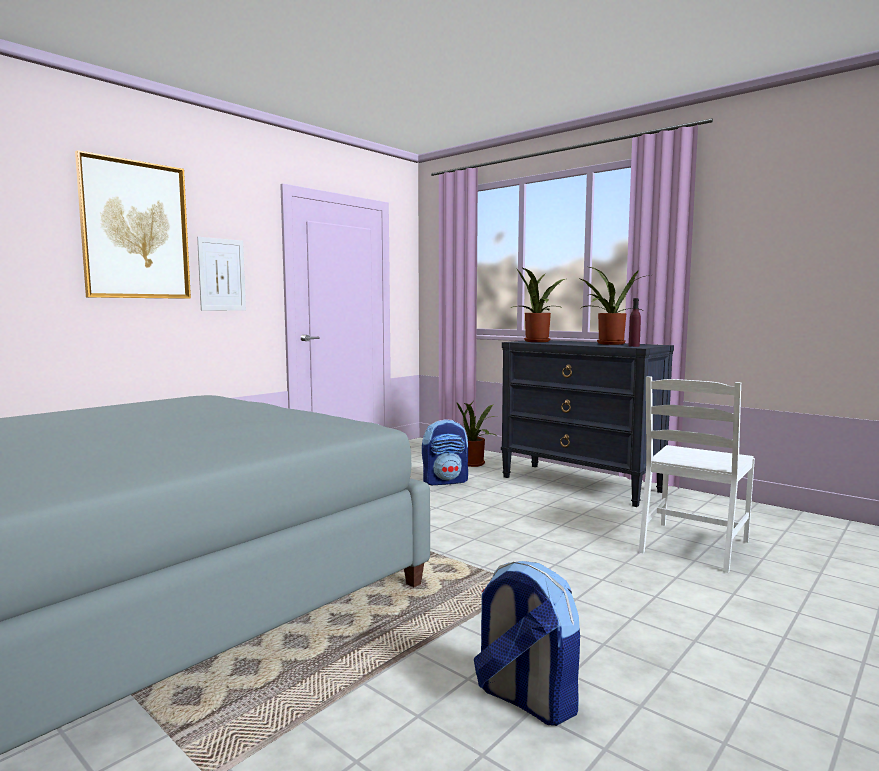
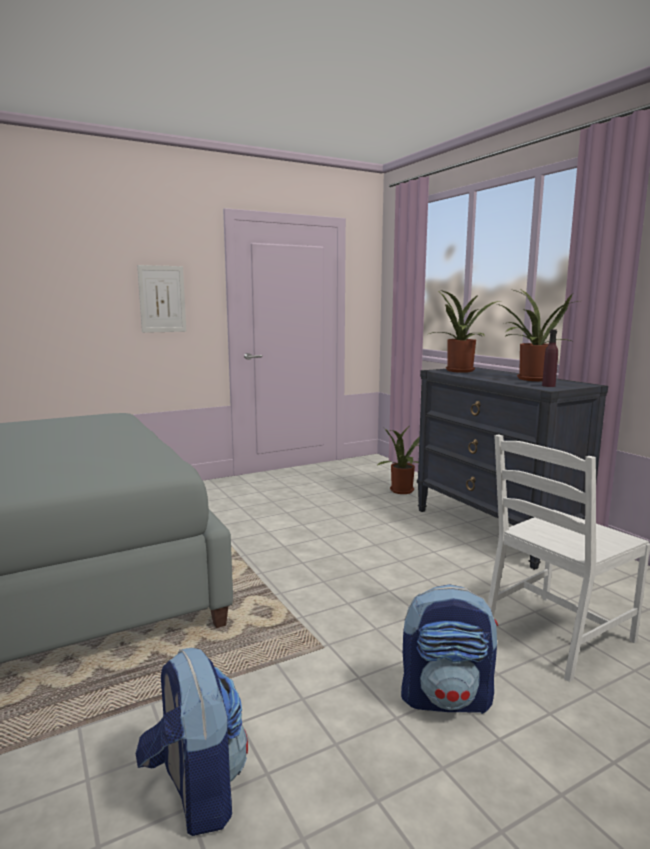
camera: 20 degrees right, 5 degrees up
picture [75,150,191,299] -> none
backpack [422,419,468,485] -> backpack moved to [401,584,498,714]

